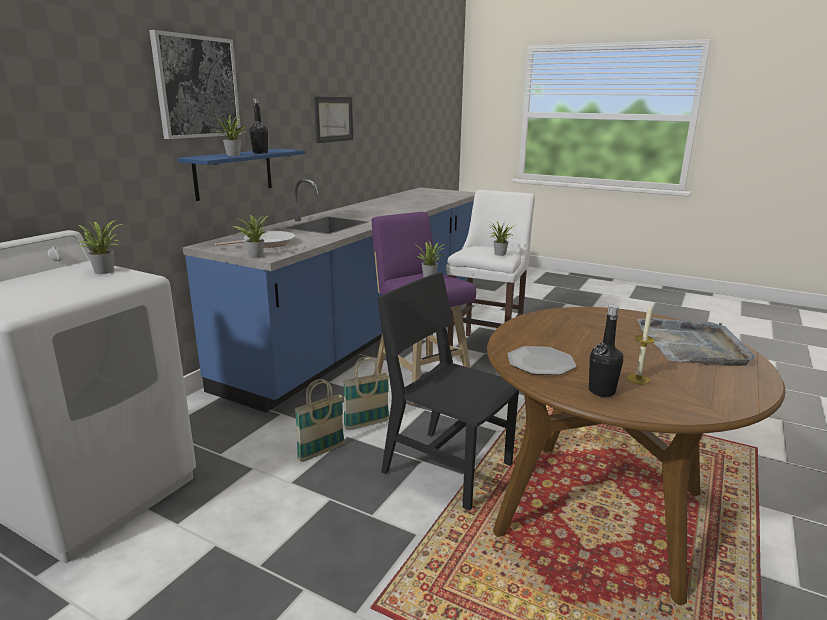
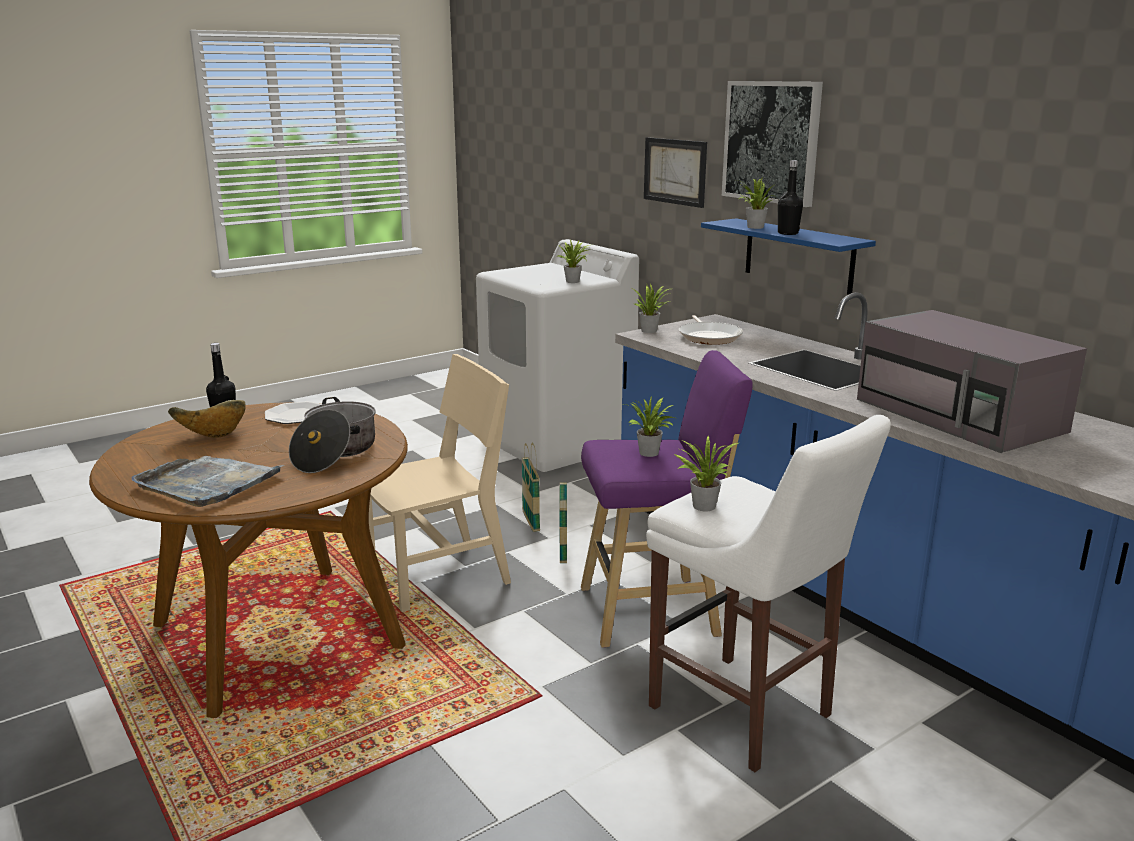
camera: 115 degrees right, 0 degrees up
picture [314,97,353,143] -> picture moved to [644,137,707,208]
black chair [377,272,519,511] -> beige chair [369,354,511,612]
candle [627,304,655,384] -> bowl [168,400,246,438]
none -> cooking pot [289,397,376,473]
none -> grey microwave [857,310,1087,453]

